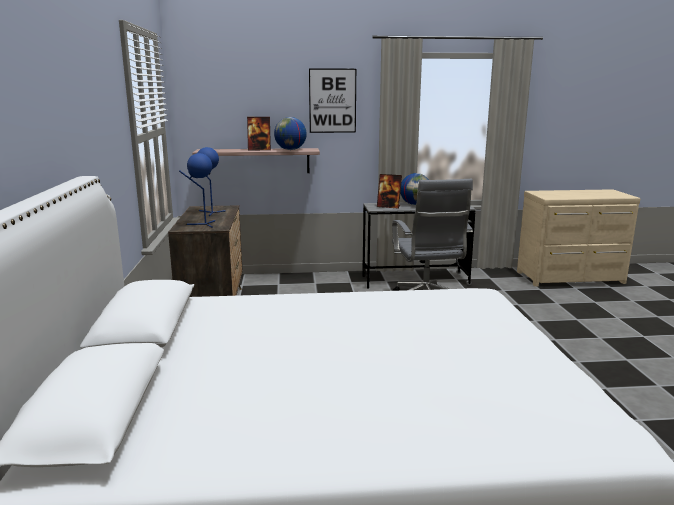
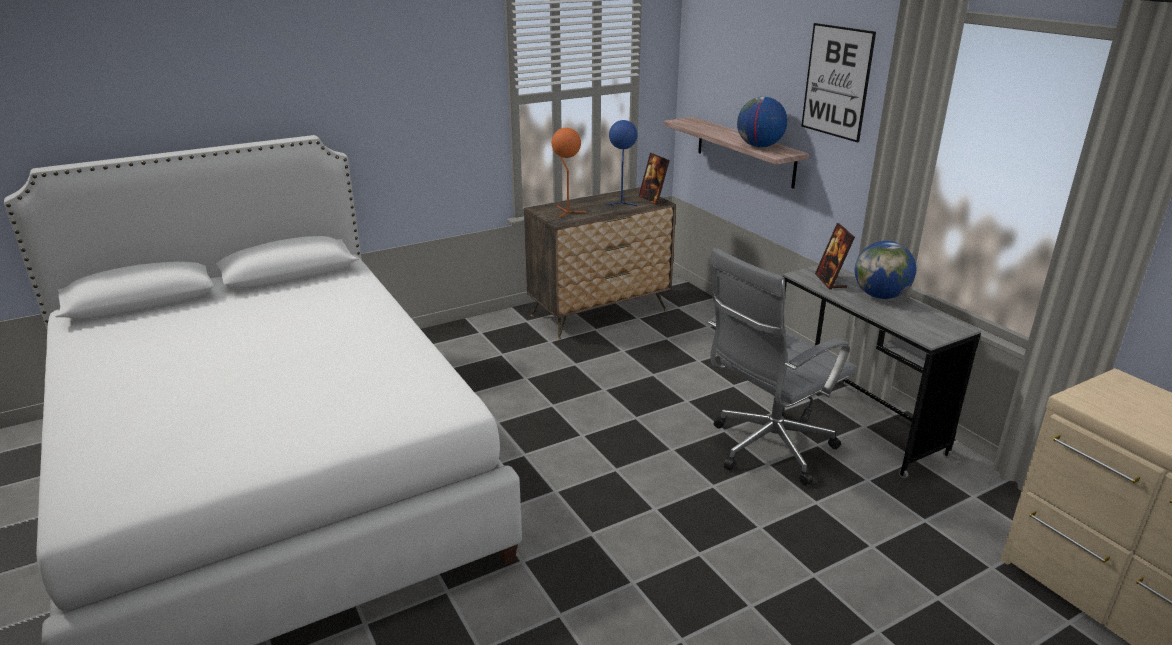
camera: 65 degrees right, 10 degrees up
blue table lamp [179,153,215,228] -> orange table lamp [552,128,586,218]
picture frame [247,117,271,150] -> picture frame moved to [638,153,670,205]

